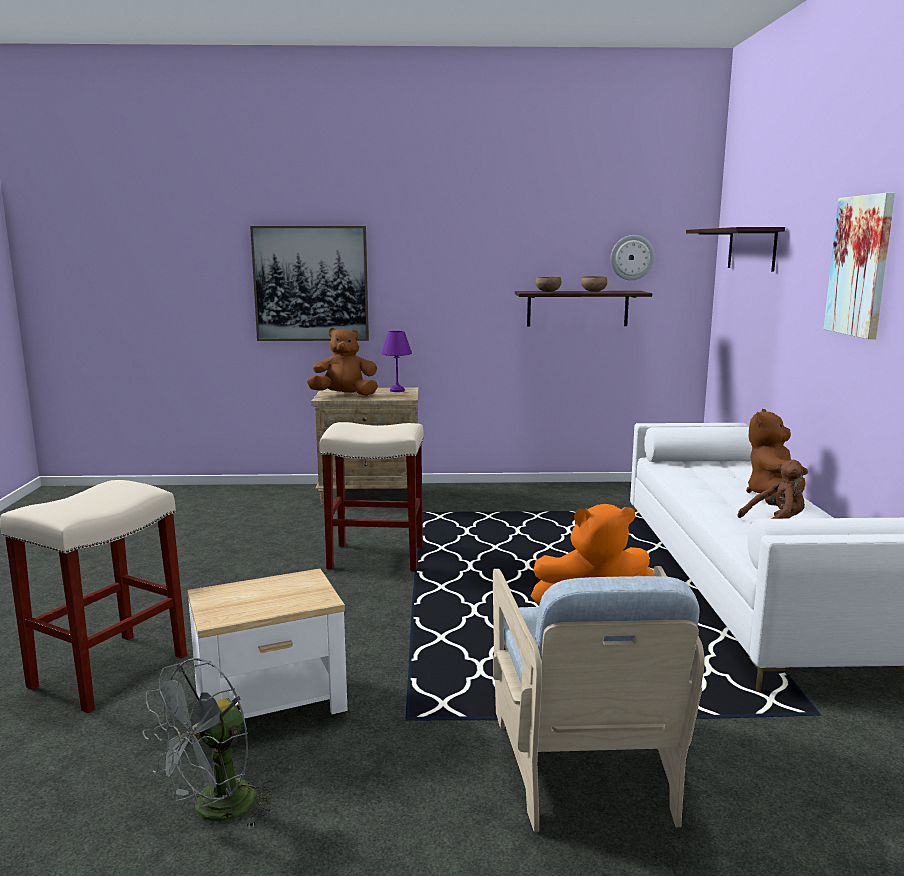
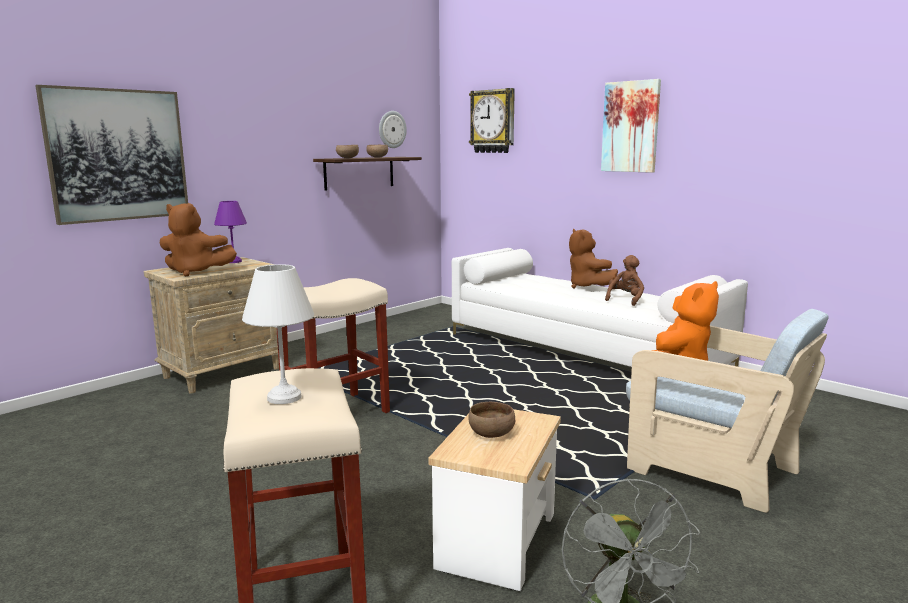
camera: 45 degrees left, 0 degrees up
brown plush toy [307,327,378,396] -> brown plush toy turned 120 degrees counterclockwise [159,203,237,276]
shelf [686,227,785,272] -> wall clock [469,88,515,153]
none -> white table lamp [242,264,314,404]
none -> brown bowl [468,402,515,438]

